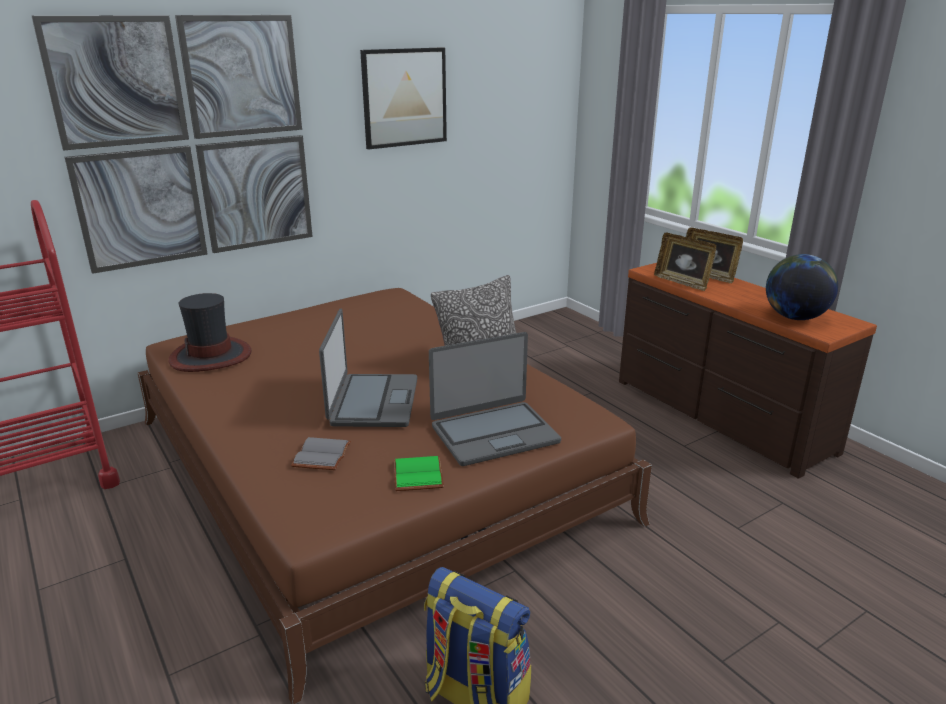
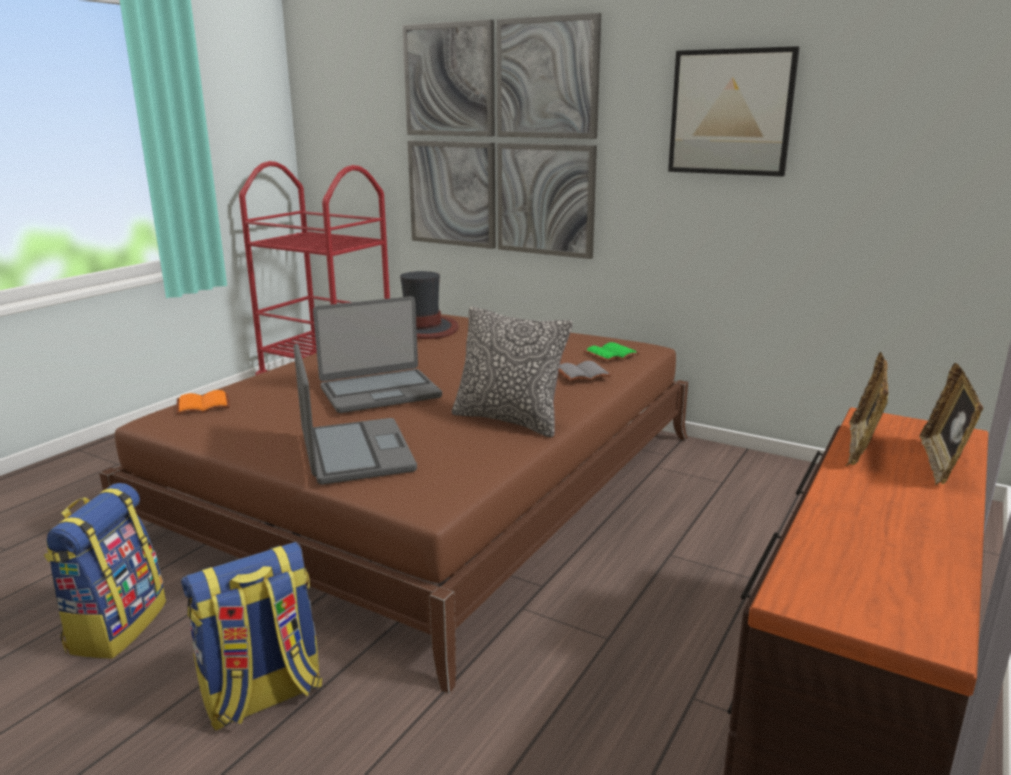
camera: 65 degrees right, 5 degrees down
grey book [291,437,351,470] -> grey book moved to [559,361,612,381]
green book [394,456,444,491] -> green book moved to [584,342,640,361]
laptop [429,332,561,466] -> laptop turned 150 degrees counterclockwise [294,343,417,485]
globe [766,254,838,320] -> none
none -> orange book [176,390,230,415]
none -> backpack [181,542,322,731]

